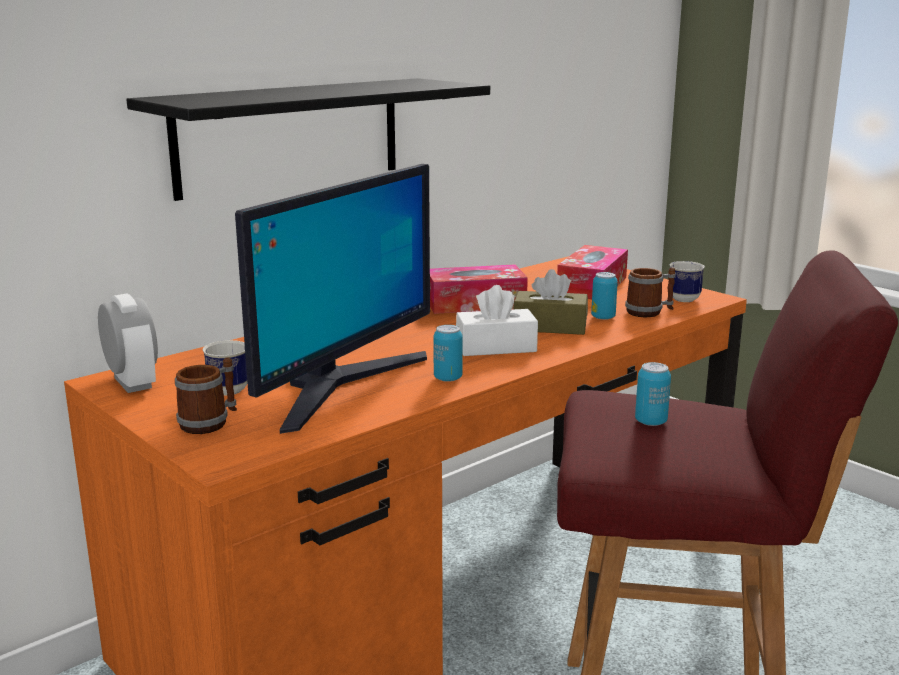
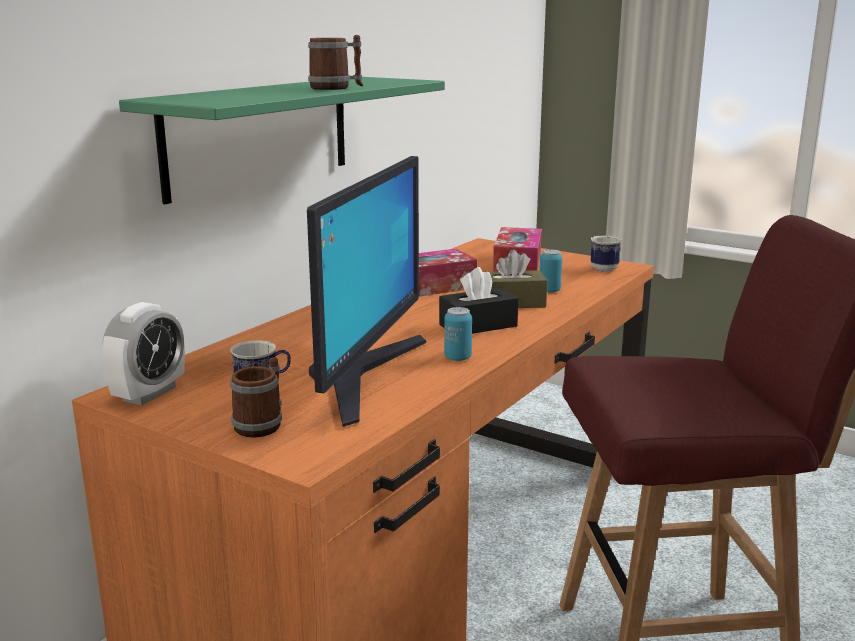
camera: 15 degrees left, 0 degrees up
alarm clock [98,293,158,393] -> alarm clock turned 75 degrees clockwise [102,302,185,406]
black shelf [126,78,490,201] -> green shelf [119,77,445,204]
white tissue box [456,285,538,356] -> black tissue box [439,267,518,334]
mug [625,267,676,317] -> mug moved to [308,35,363,90]
can [635,362,671,426] -> none

